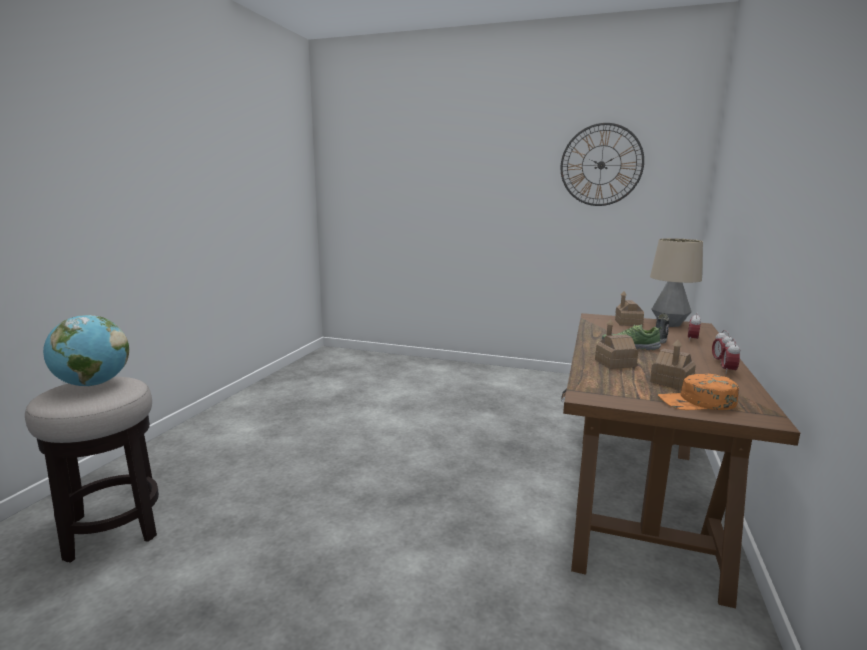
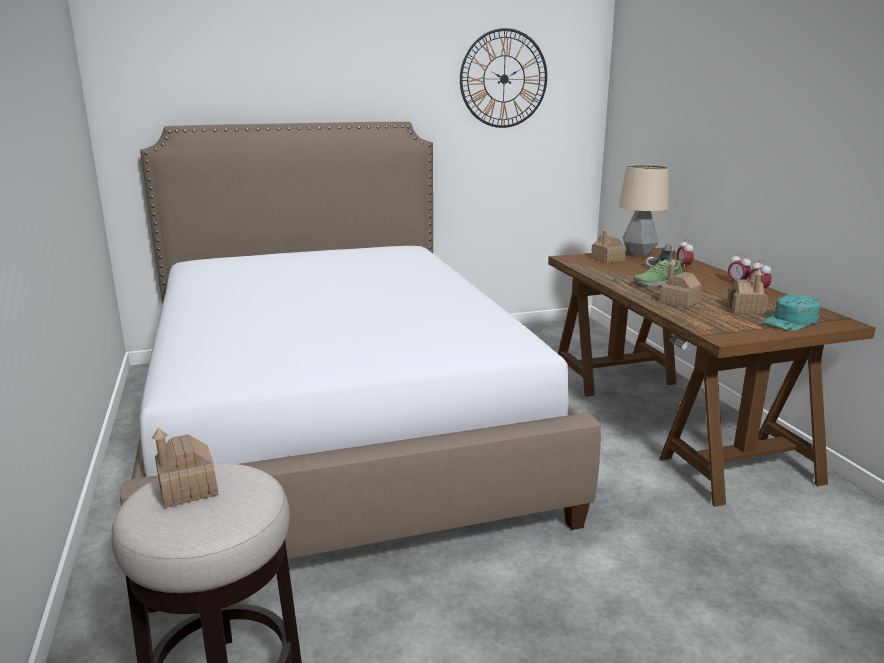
camera: 35 degrees left, 5 degrees up
globe [43,315,129,386] -> toy house [152,428,218,507]
orange cap [658,374,739,410] -> turquoise cap [761,294,821,331]
none -> bed [120,122,601,613]

